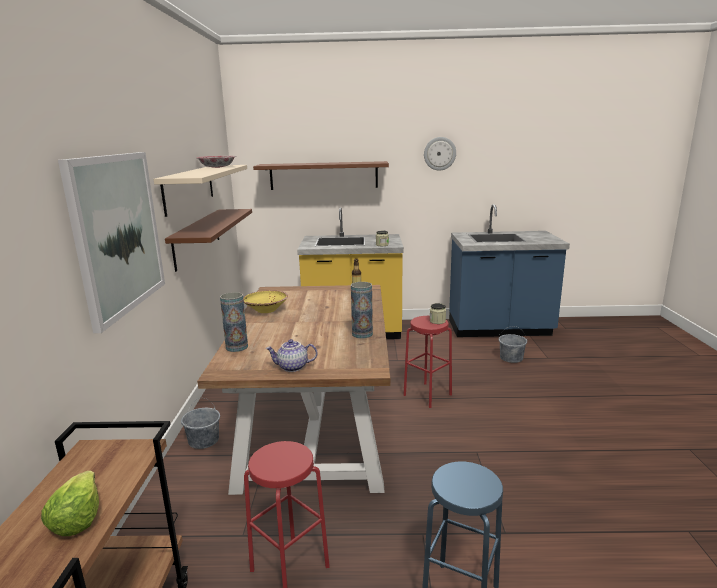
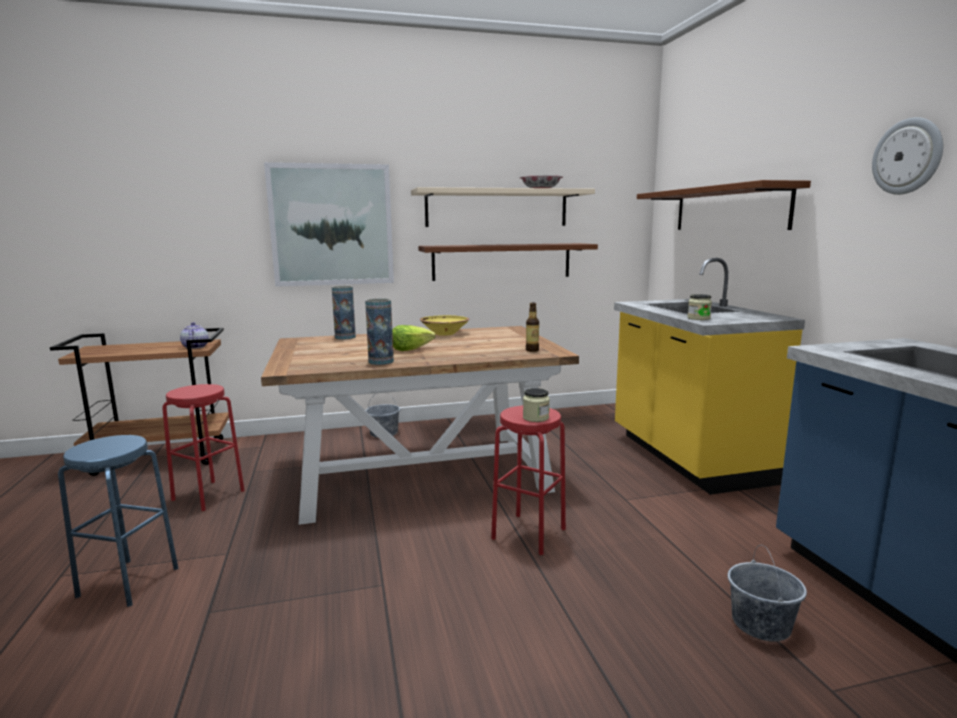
camera: 75 degrees right, 5 degrees down
lettuce [41,471,99,536] -> lettuce moved to [392,325,435,351]
teapot [265,339,317,372] -> teapot moved to [180,322,209,349]

